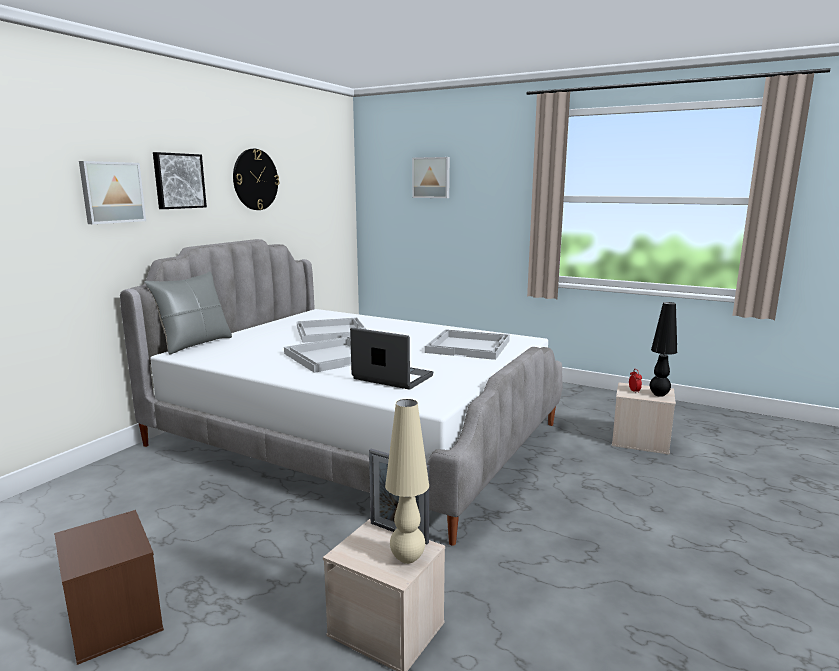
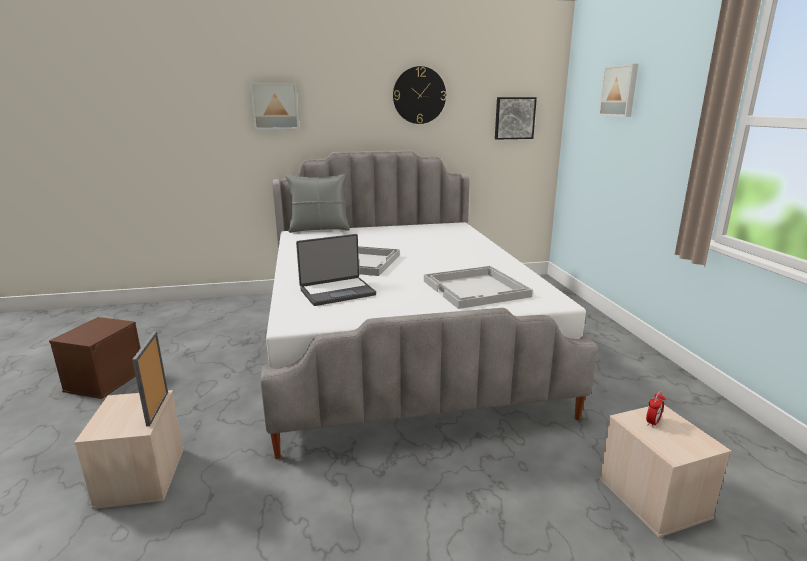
camera: 50 degrees right, 5 degrees up
picture [153,152,207,209] -> picture moved to [495,97,537,140]
white tray [297,318,367,343] -> none
laptop [350,328,433,389] -> laptop turned 75 degrees clockwise [296,234,376,306]
beige table lamp [385,399,429,564] -> none
black table lamp [650,302,677,397] -> none

